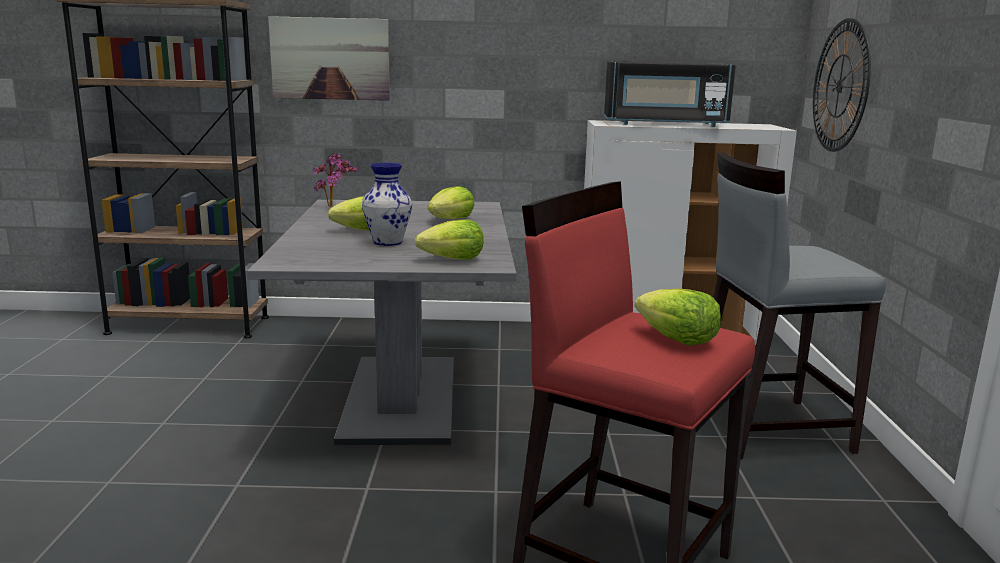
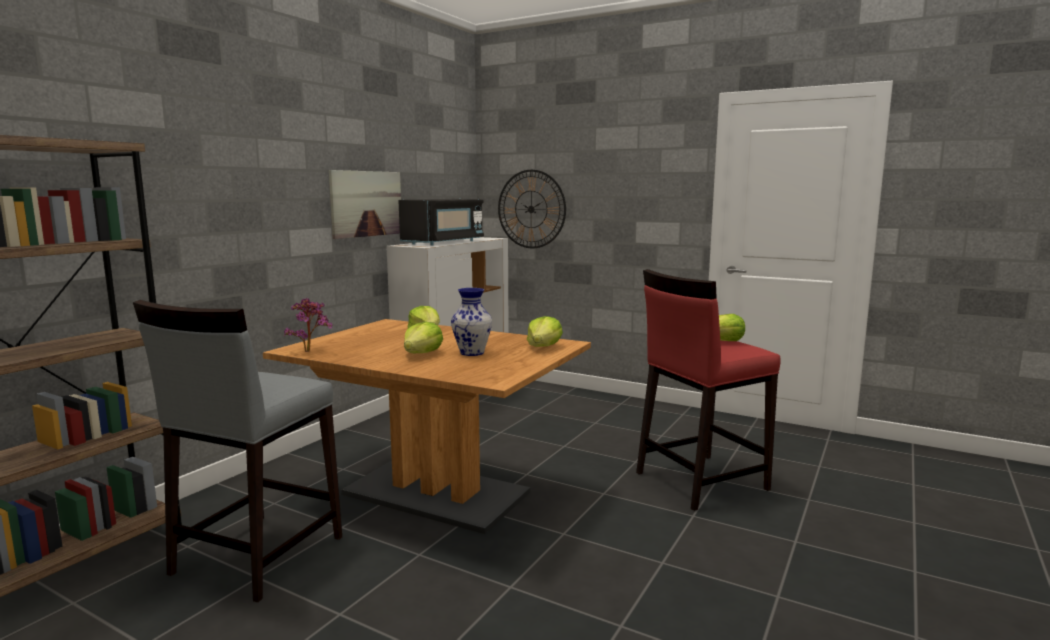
camera: 60 degrees left, 5 degrees down
grey dining table [247,200,516,445] -> brown dining table [263,319,591,534]
picture [268,16,390,101] -> picture moved to [329,170,401,239]
grey stool [714,152,886,459] -> grey stool moved to [133,300,342,602]

